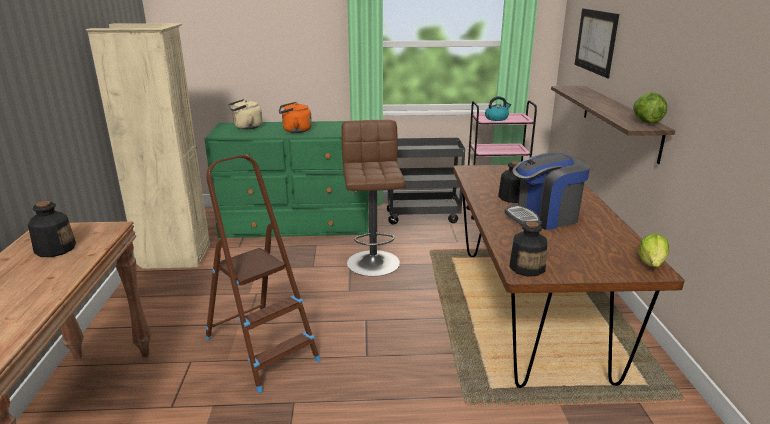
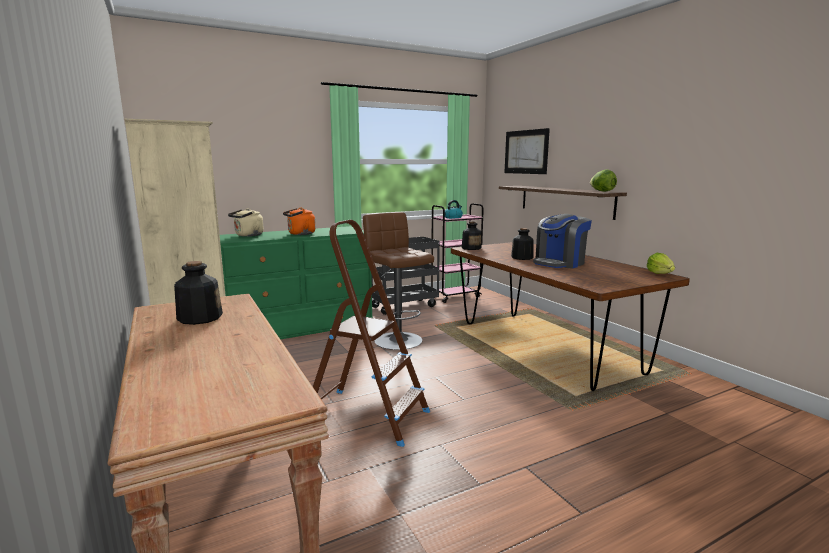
camera: 25 degrees left, 10 degrees down
bottle [510,221,547,276] -> bottle moved to [462,221,482,250]

